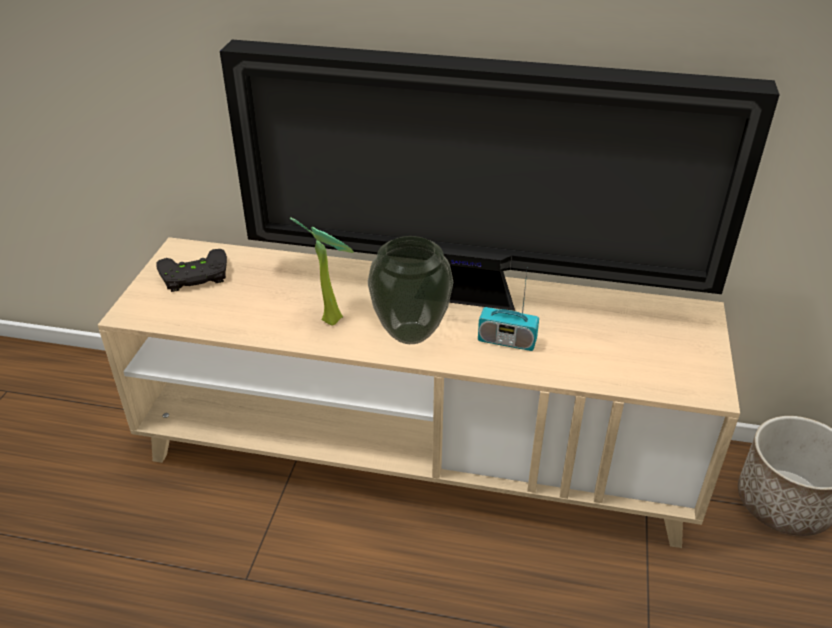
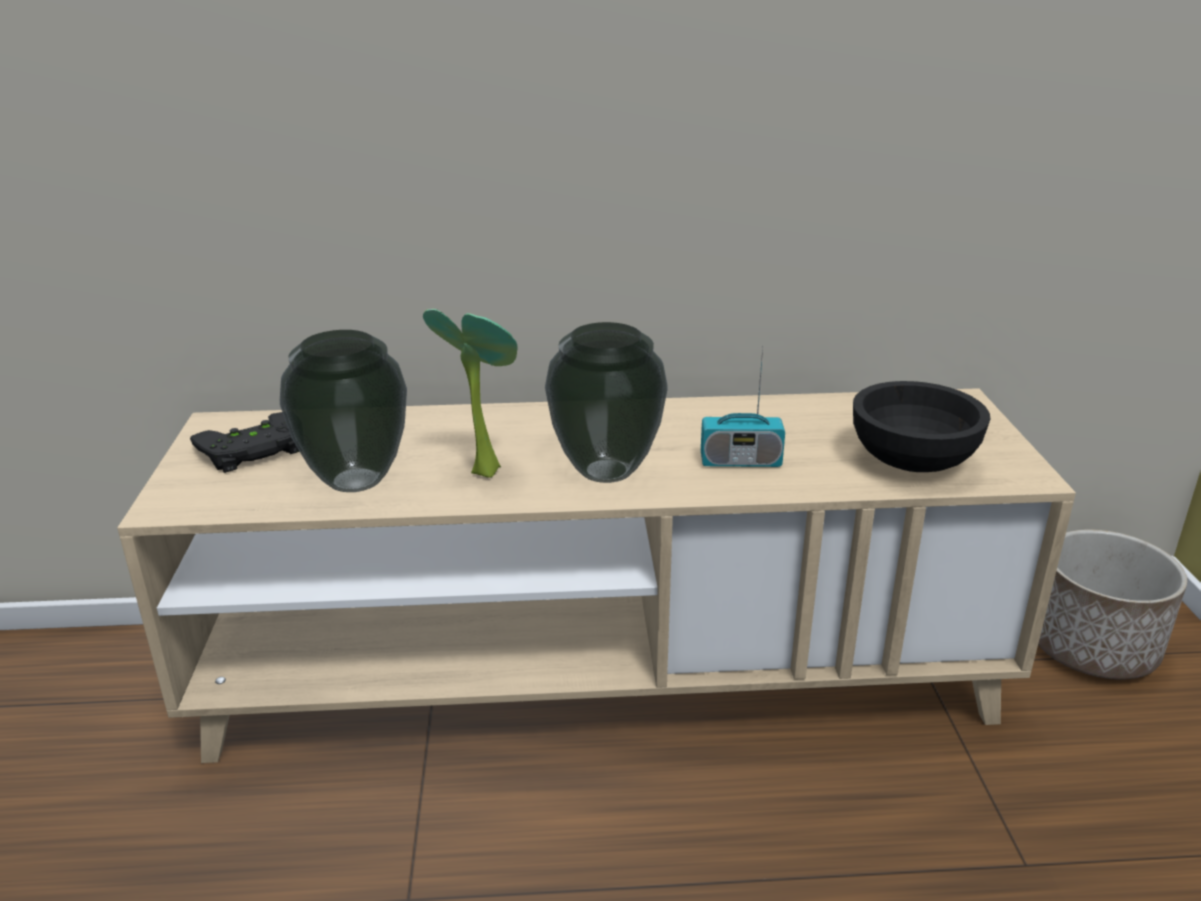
camera: 15 degrees left, 10 degrees down
television [220,40,780,311] -> none
none -> vase [280,330,407,492]
none -> black bowl [853,381,991,472]

